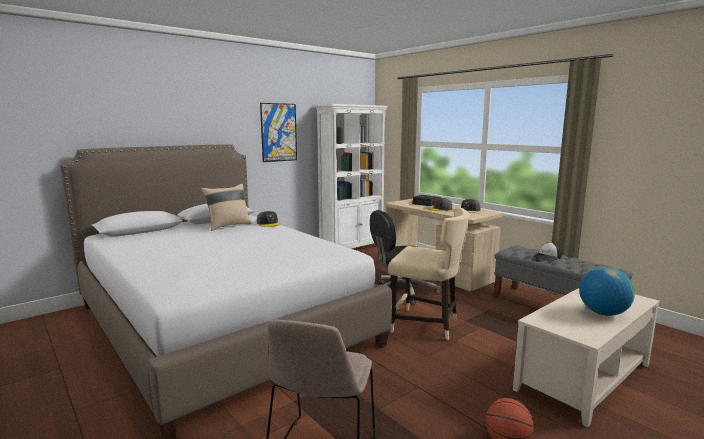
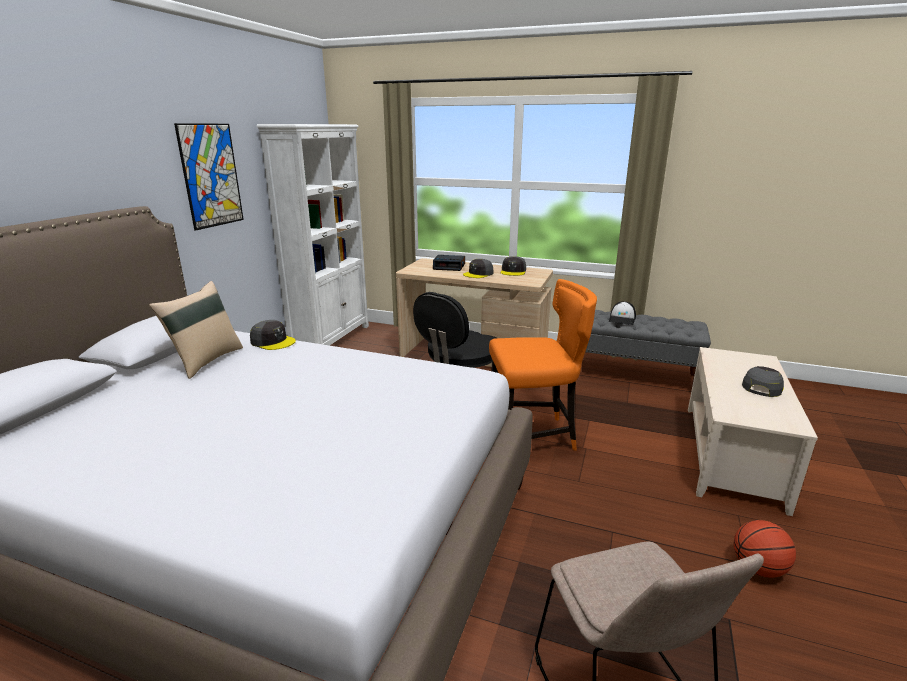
camera: 30 degrees left, 10 degrees up
beige chair [388,207,470,340] -> orange chair [489,279,597,451]
globe [579,267,635,316] -> grey cap [742,366,784,397]

